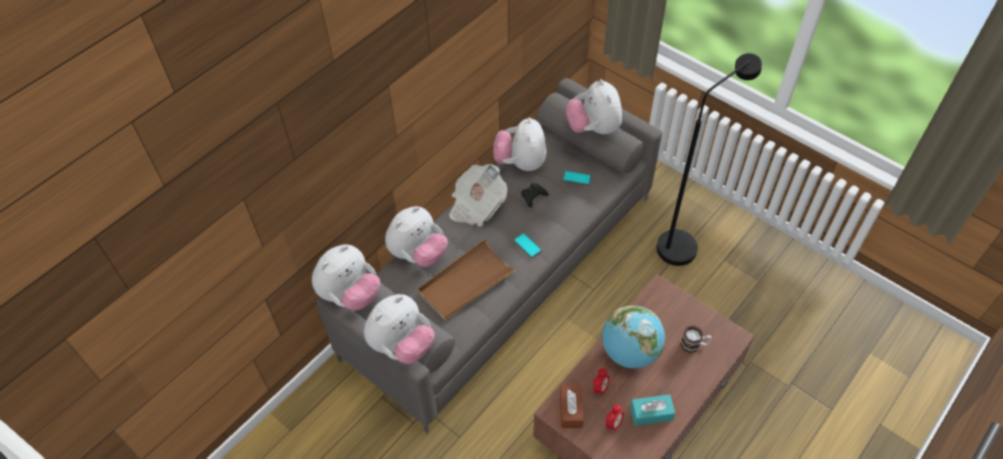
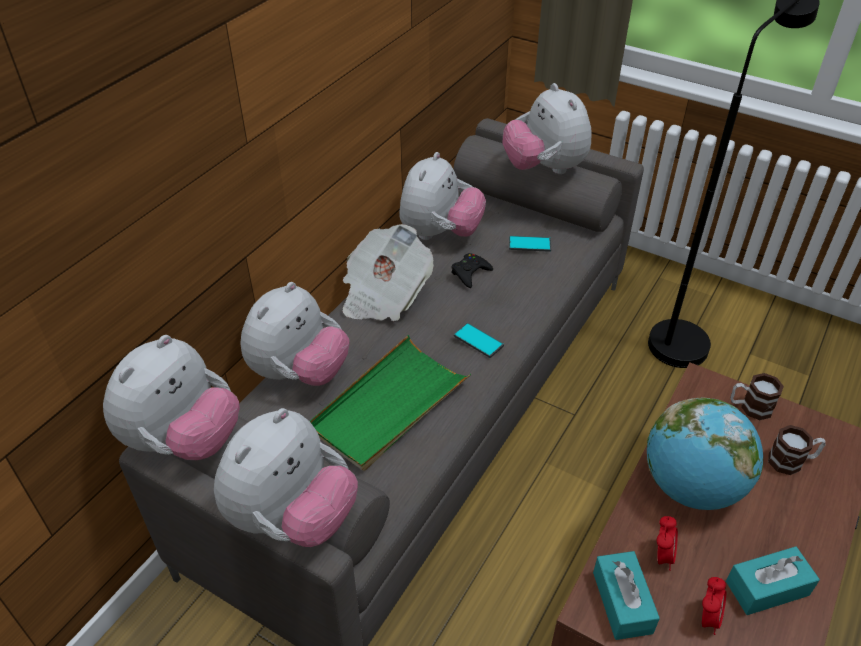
camera: 10 degrees left, 10 degrees down
brown tray [418,239,516,320] -> green tray [310,335,471,471]
plush toy [493,117,547,171] -> plush toy turned 150 degrees counterclockwise [399,152,486,240]
brown tissue box [560,385,583,428] -> turquoise tissue box [593,551,660,640]
none -> mug [730,373,784,420]

